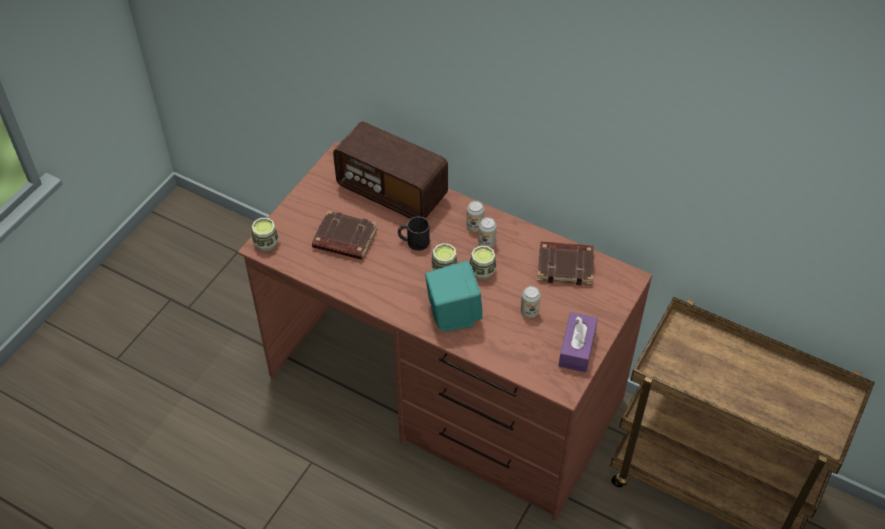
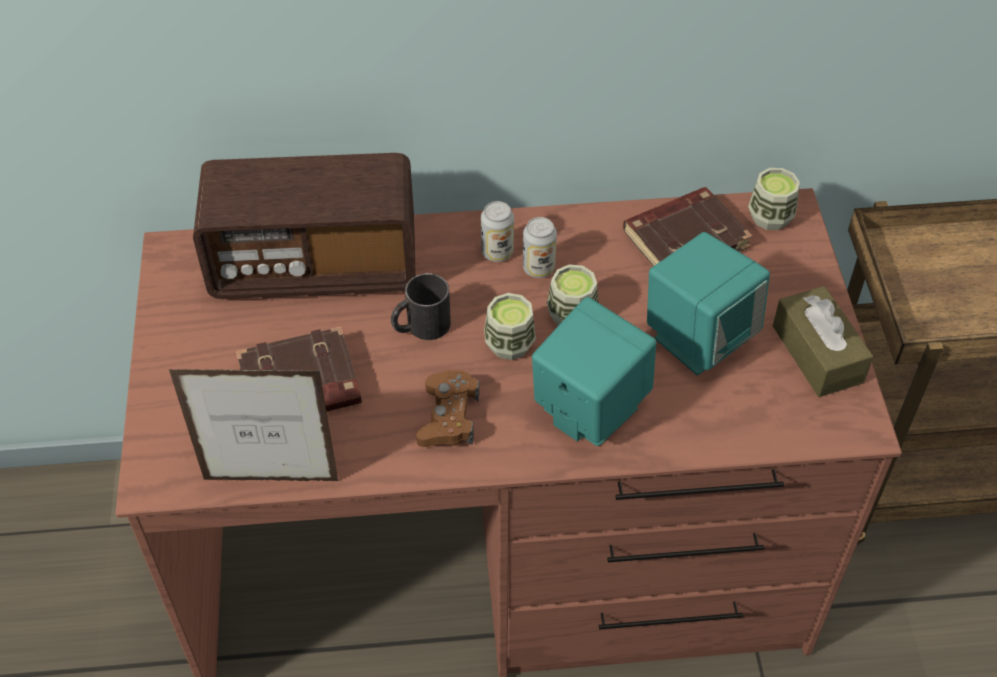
camera: 35 degrees left, 0 degrees up
cup [252,218,279,251] -> cup moved to [748,168,800,230]
can [521,286,541,318] -> turquoise speaker [647,232,770,375]
purple tissue box [559,312,598,372] -> brown tissue box [773,286,874,397]
none -> picture frame [169,369,339,481]
none -> brown game controller [416,370,479,447]

